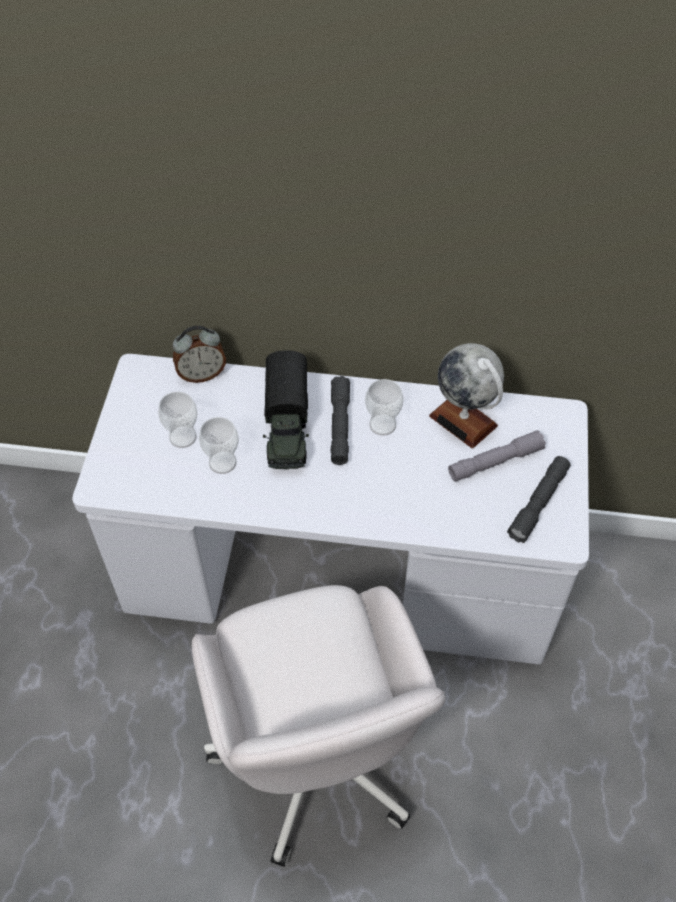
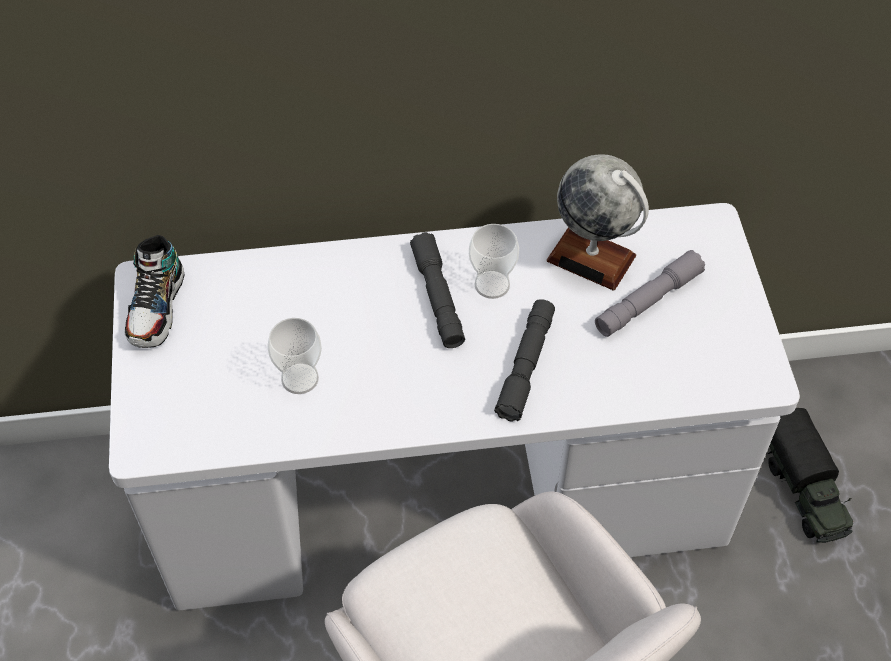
camera: 15 degrees left, 0 degrees up
cup [158,391,198,448] -> none
alarm clock [173,326,226,383] -> none
toy truck [263,351,309,470] -> toy truck moved to [768,408,853,543]
grey flashlight [507,456,570,543] -> grey flashlight moved to [494,299,555,422]
none -> shoe [124,235,185,348]

